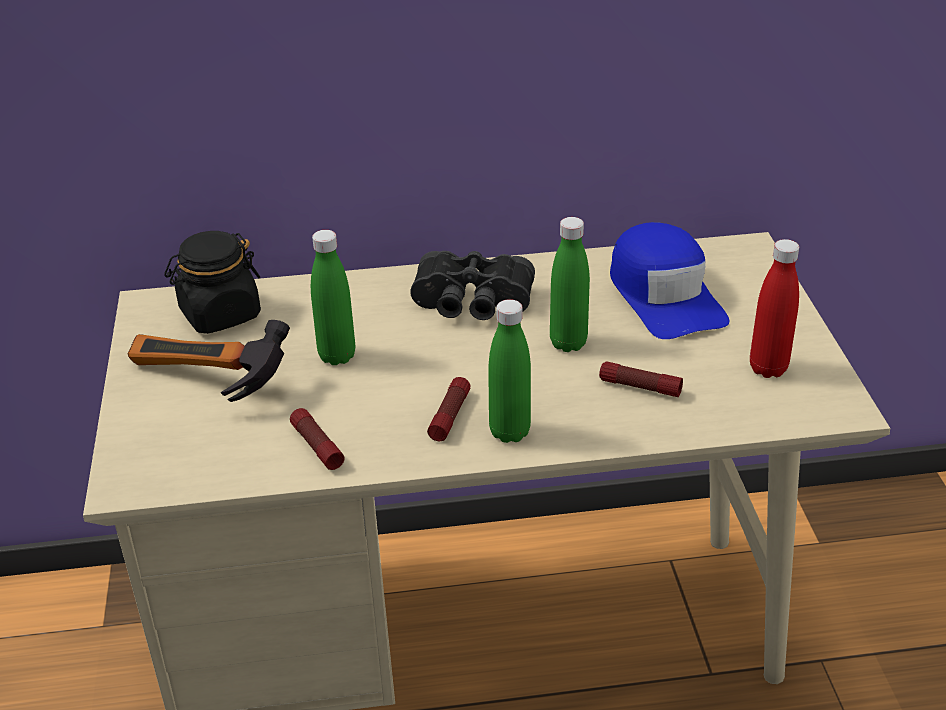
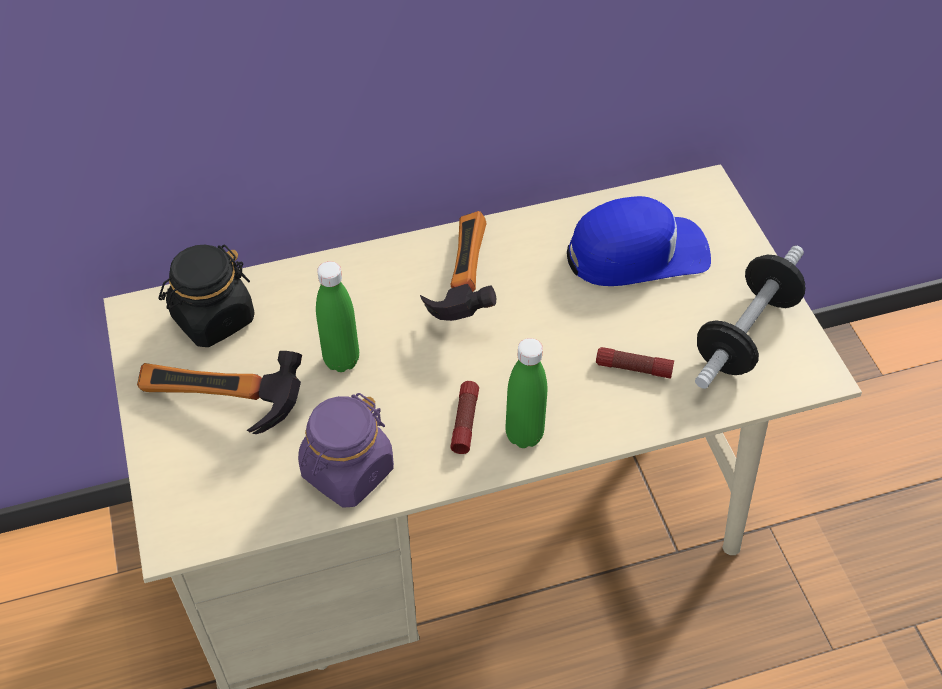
camera: 10 degrees left, 15 degrees up
flashlight [290,408,345,470] -> purple jar [298,393,394,508]
black binoculars [410,251,535,320] -> hammer [420,211,496,321]
green bottle [550,217,590,352] -> none
blue cap [610,222,730,339] -> blue cap turned 75 degrees counterclockwise [567,196,711,286]
red bottle [750,239,799,378] -> dumbbell [695,245,806,389]

